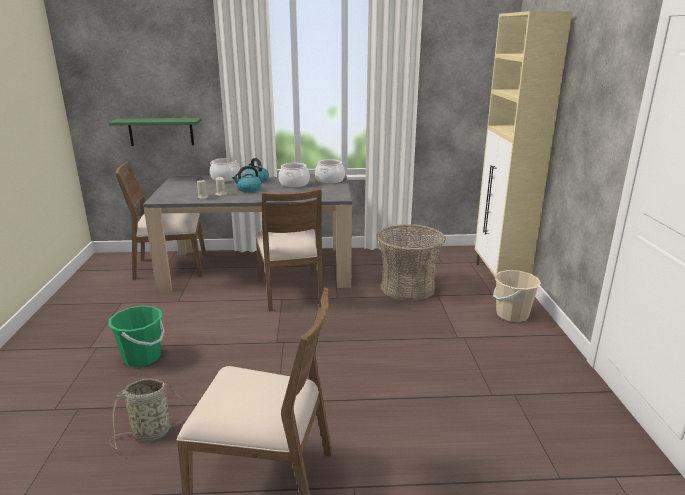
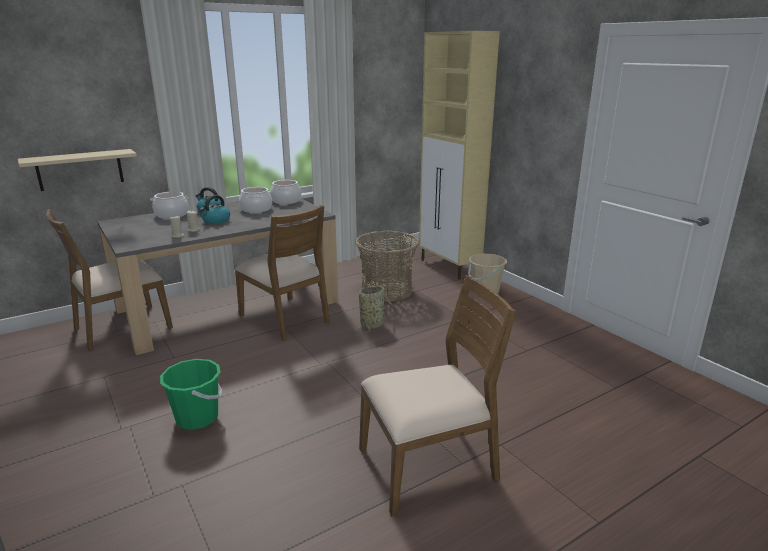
camera: 30 degrees left, 0 degrees up
green shelf [108,118,202,146] -> beige shelf [18,149,137,191]
basket [109,378,194,449] -> basket moved to [354,286,395,332]

